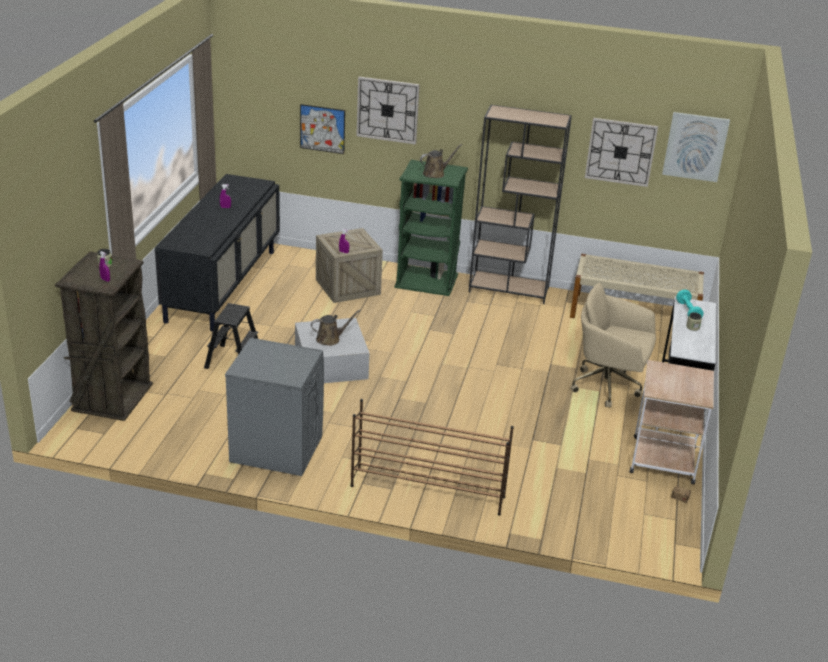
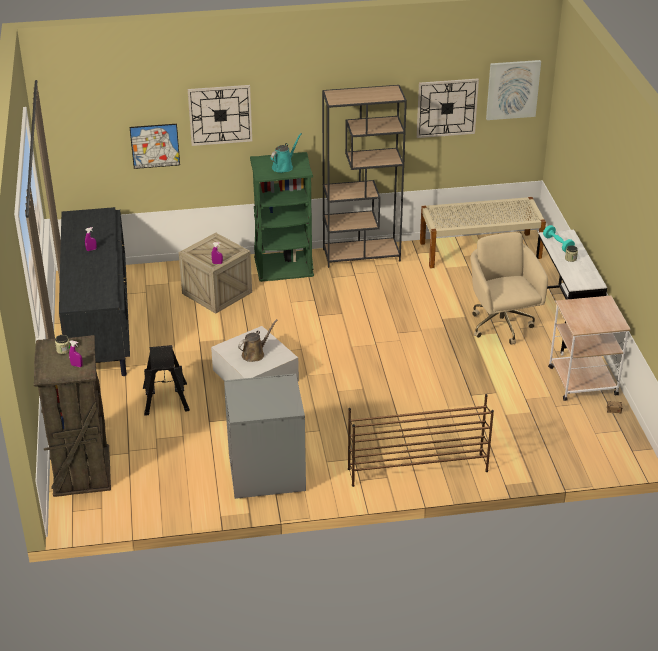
camera: 20 degrees left, 5 degrees up
brown watering can [420,144,462,178] -> turquoise watering can [271,133,302,173]
beige office chair [571,283,656,408] -> beige office chair turned 75 degrees clockwise [471,232,548,345]

